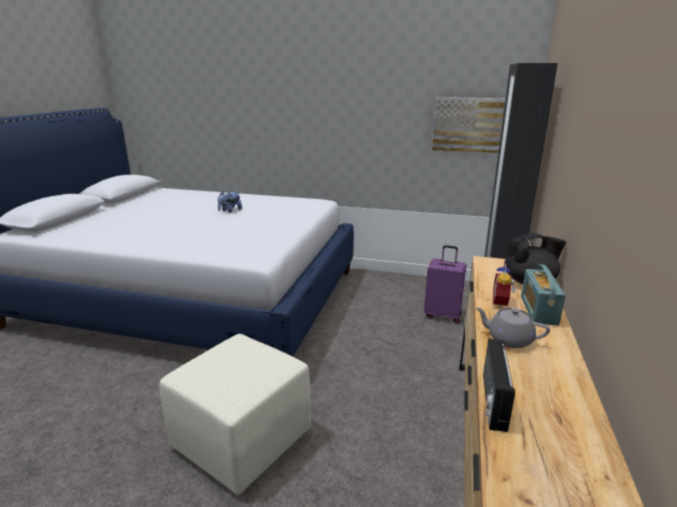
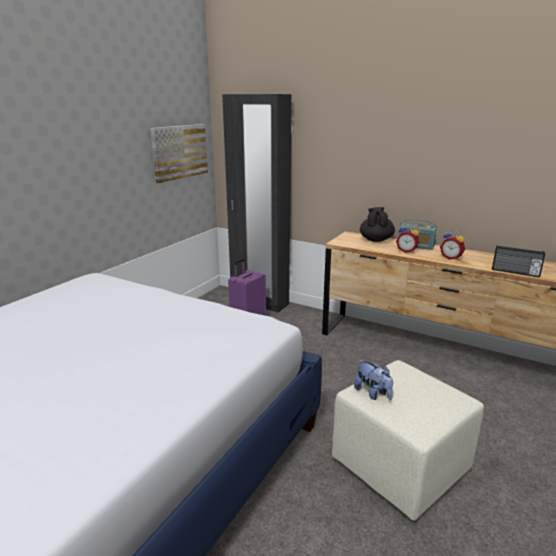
camera: 75 degrees left, 0 degrees up
plush toy [218,191,242,213] -> plush toy moved to [354,360,393,400]
grey teapot [475,307,550,348] -> alarm clock [440,230,465,260]

